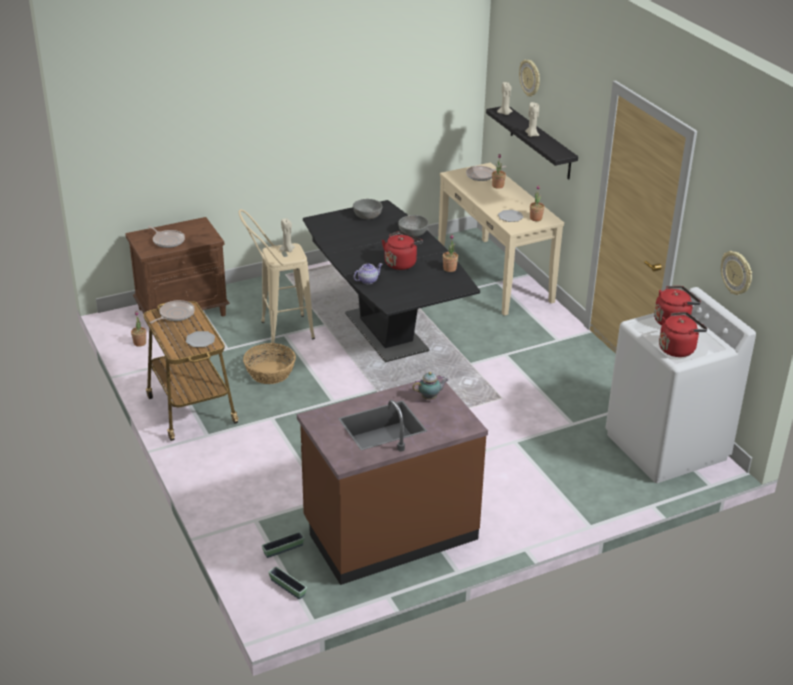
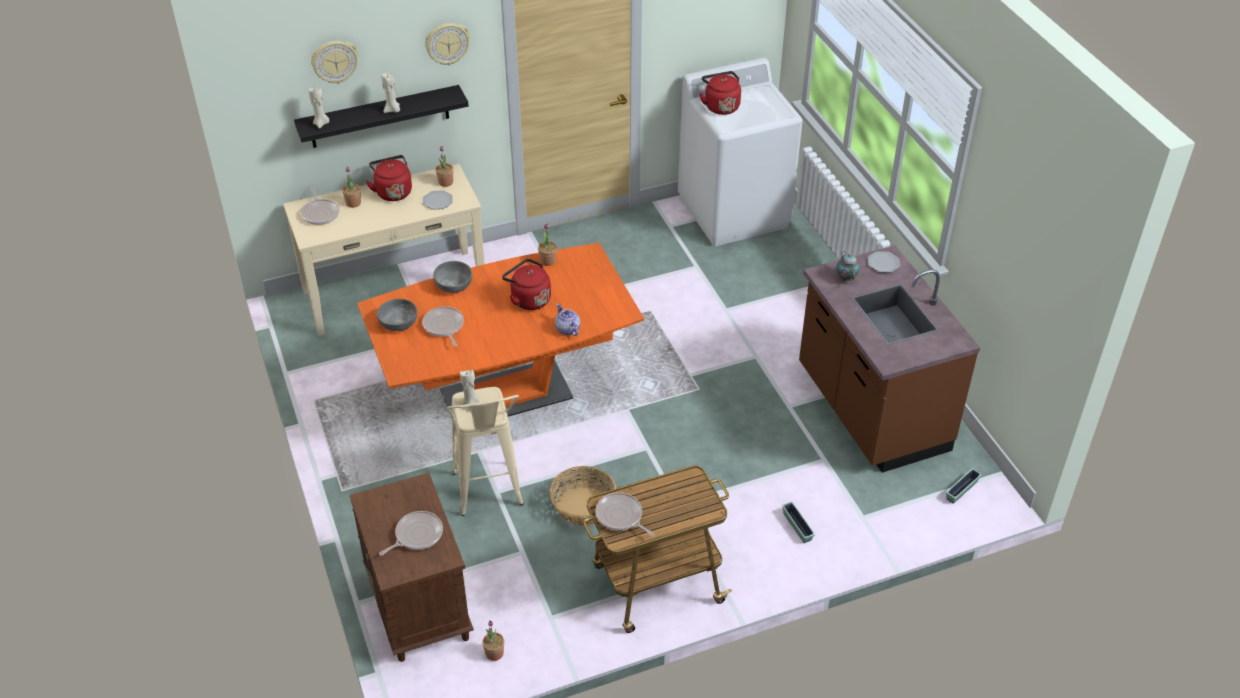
camera: 85 degrees left, 10 degrees up
plate [186,331,215,347] -> plate moved to [867,251,900,273]
planter [262,532,305,558] -> planter moved to [782,502,815,543]
black dining table [303,200,480,363] -> orange dining table [357,243,644,417]
red kettle [659,312,708,357] -> red kettle moved to [366,155,412,201]
wall clock [721,251,752,295] -> wall clock moved to [425,23,470,65]
none -> frying pan [422,306,464,346]

